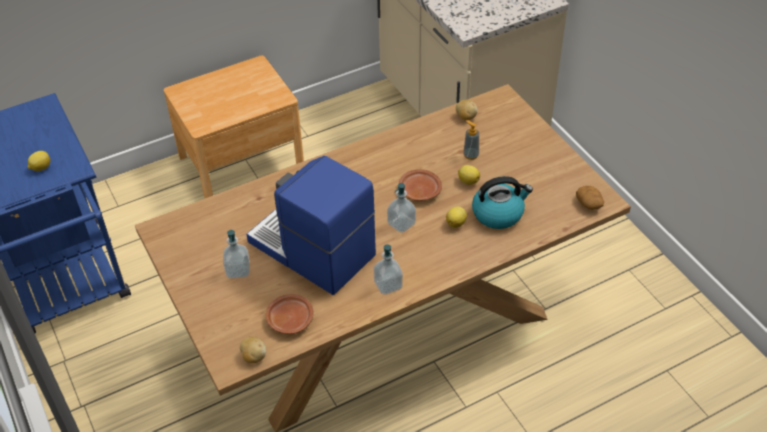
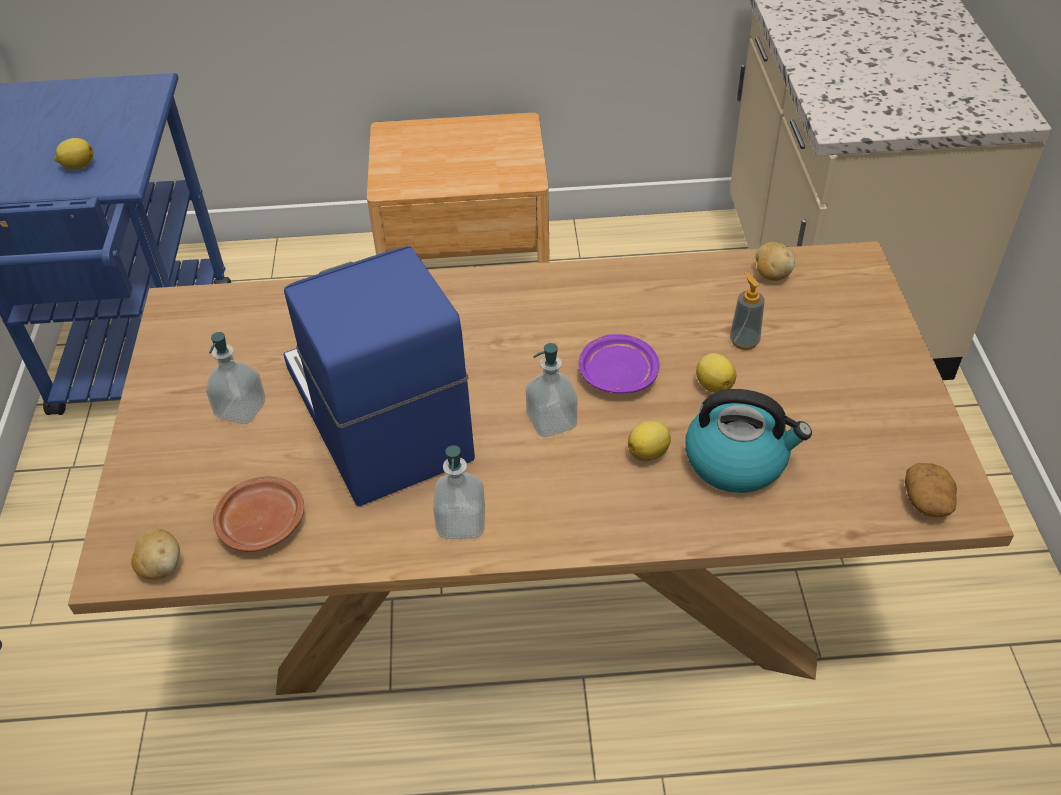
camera: 25 degrees right, 0 degrees up
brown plate [399,169,442,201] -> purple plate [578,334,659,393]

